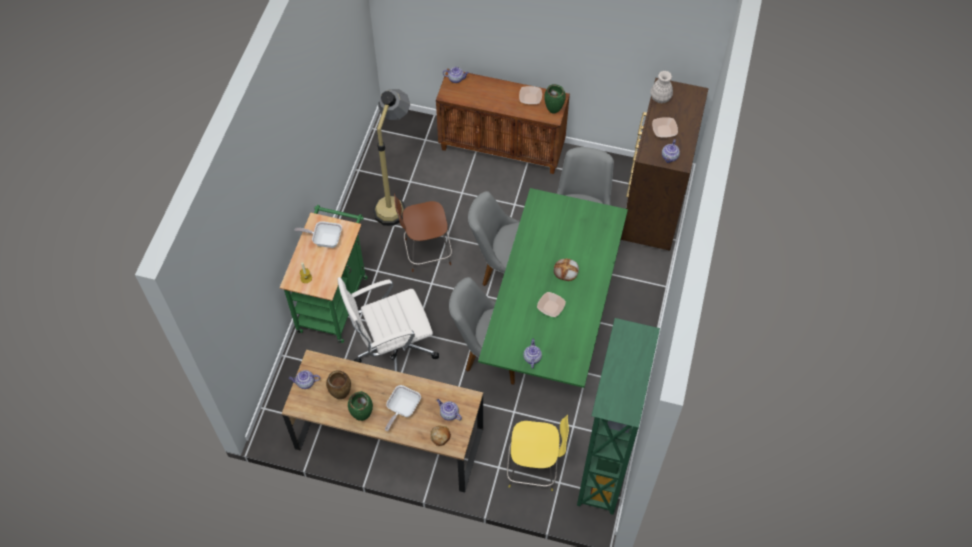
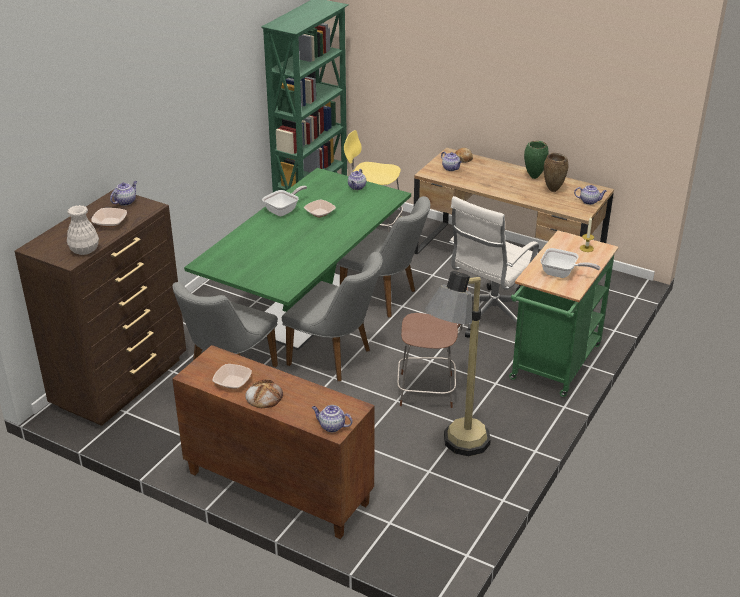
camera: 165 degrees left, 25 degrees down
white office chair [338,277,439,371] -> white office chair turned 135 degrees clockwise [449,196,539,338]
frying pan [385,385,421,431] -> frying pan moved to [262,186,307,216]
green vase [544,84,566,114] -> none
bread [554,258,579,281] -> bread moved to [245,379,283,408]

